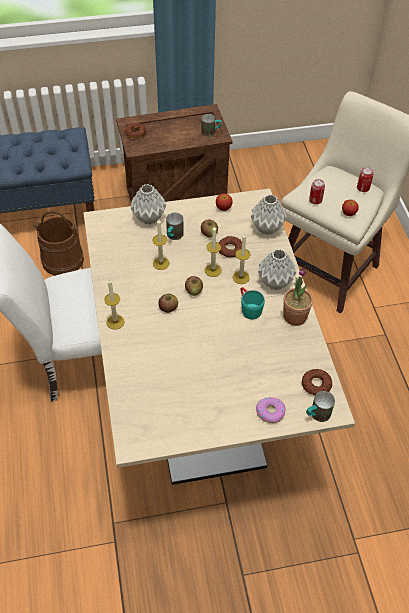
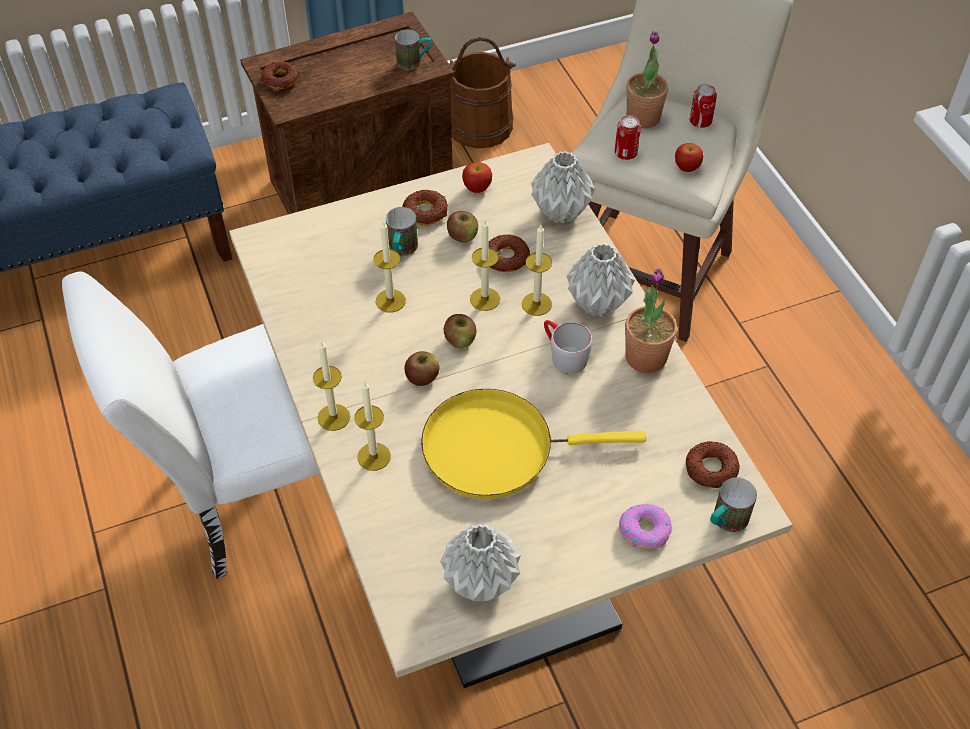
camera: 10 degrees left, 0 degrees up
brown bucket [33,211,84,276] -> brown bucket moved to [450,37,516,148]
grey vase [130,184,166,224] -> grey vase moved to [440,524,521,602]
turquoise mug [241,287,265,319] -> grey mug [544,320,593,374]
none -> candle [354,381,391,471]
none -> donut [403,189,448,225]
none -> yellow frying pan [421,389,646,499]
none -> potted plant [626,31,668,128]

